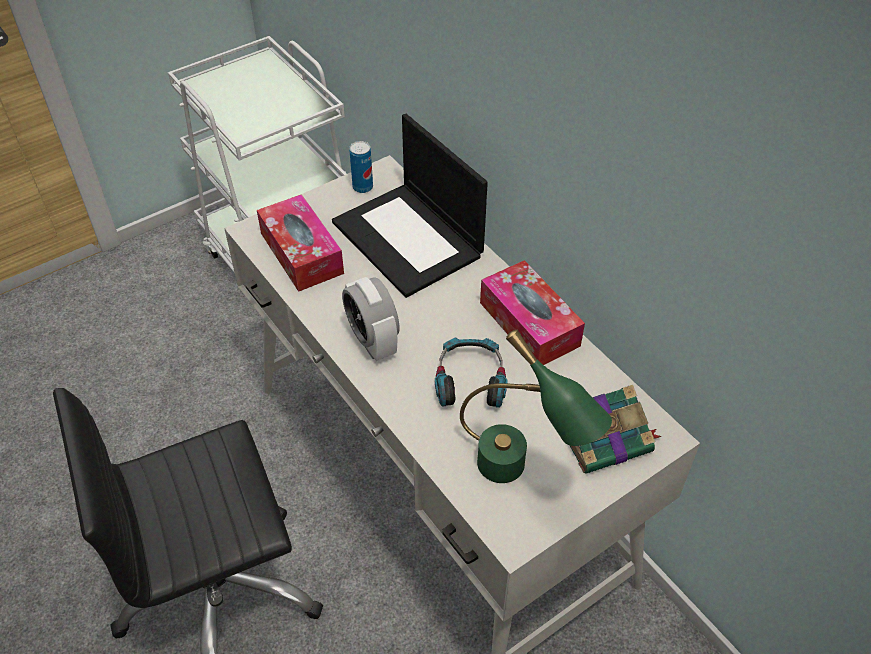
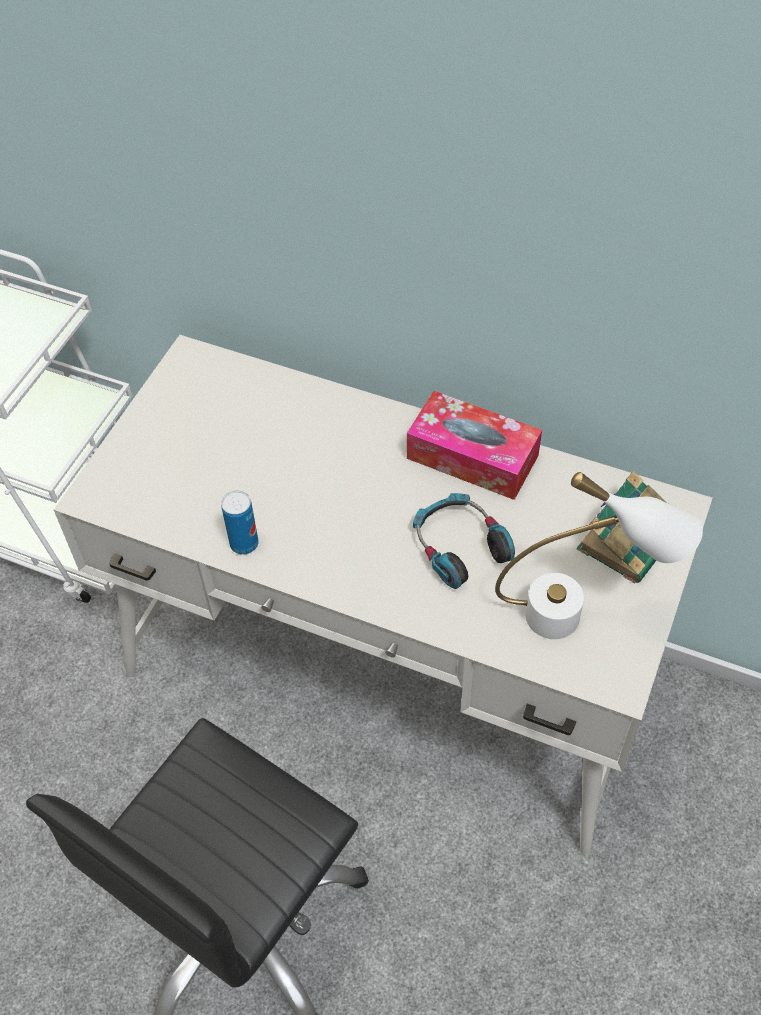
camera: 30 degrees left, 5 degrees up
tissue box [257,194,344,292] -> none
laptop [332,114,488,298] -> none
alarm clock [342,277,400,361] -> none
can [349,141,373,193] -> can moved to [221,490,259,555]
green table lamp [460,330,612,483] -> white table lamp [495,472,703,639]

